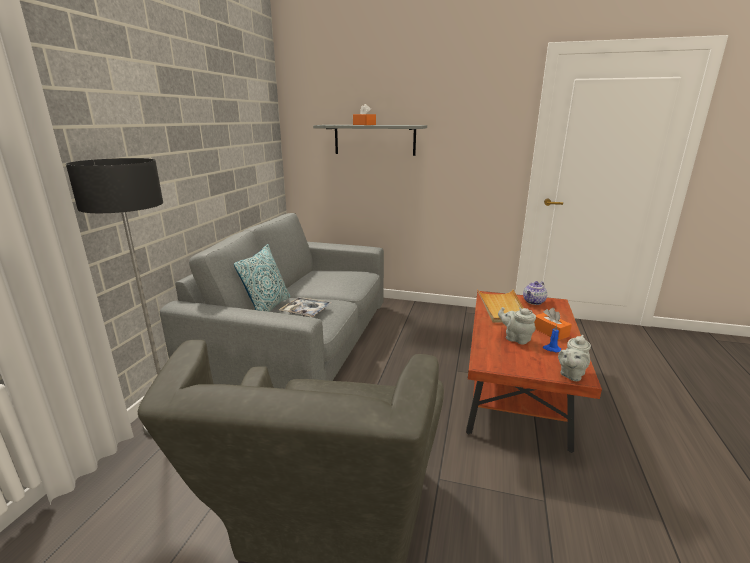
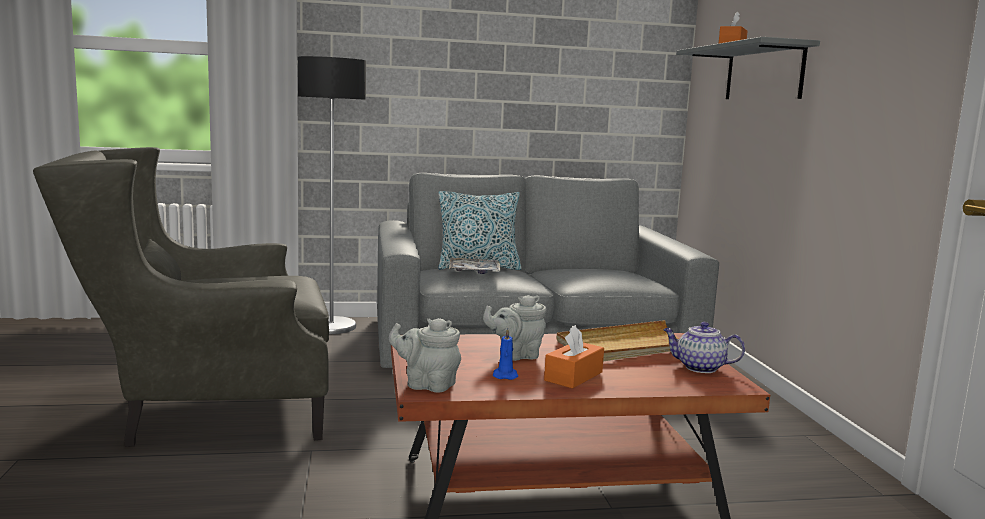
camera: 65 degrees right, 10 degrees down
grey teapot [498,307,536,345] -> grey teapot turned 120 degrees counterclockwise [483,295,546,361]

